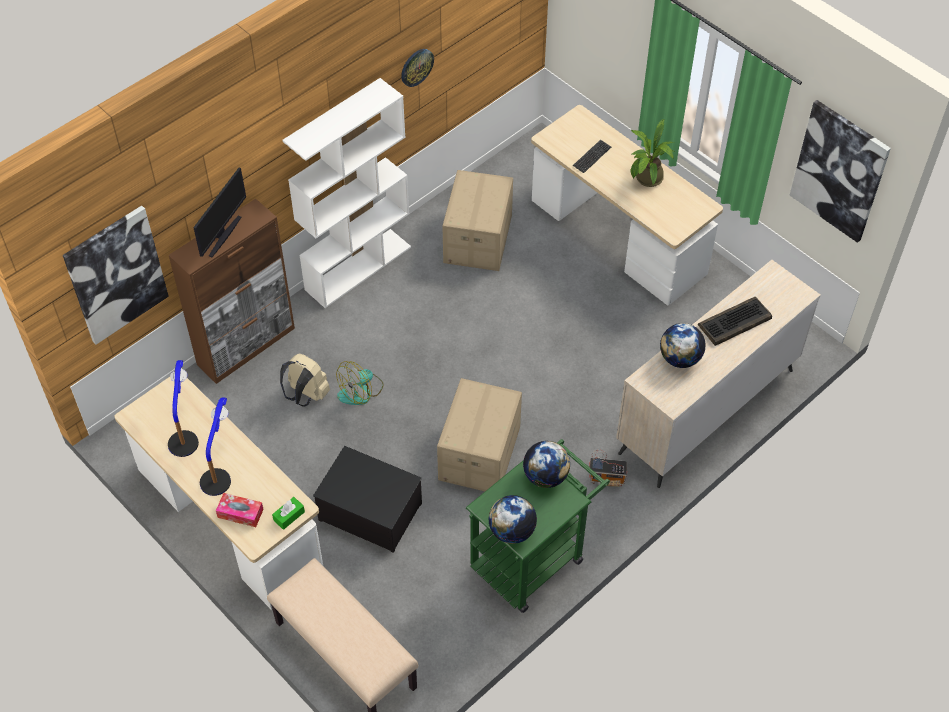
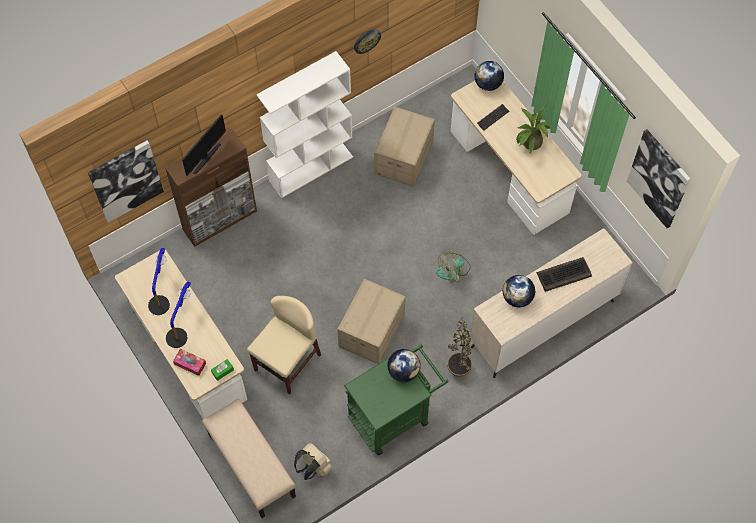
camera: 10 degrees right, 10 degrees up
beige backpack [280,354,330,407] -> beige backpack moved to [294,443,332,480]
storage box [313,446,422,553] -> beige chair [247,296,321,394]
fan [336,361,384,405] -> fan moved to [436,251,471,283]
globe [488,495,537,544] -> globe moved to [474,61,504,91]
radio [589,450,627,487] -> potted plant [447,316,472,377]

